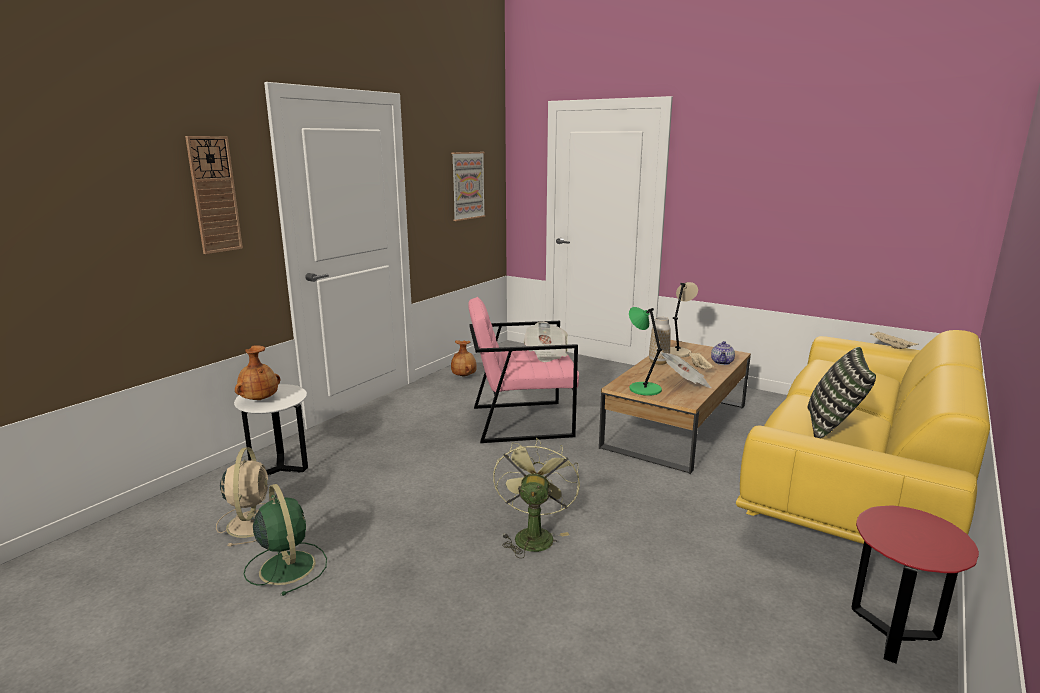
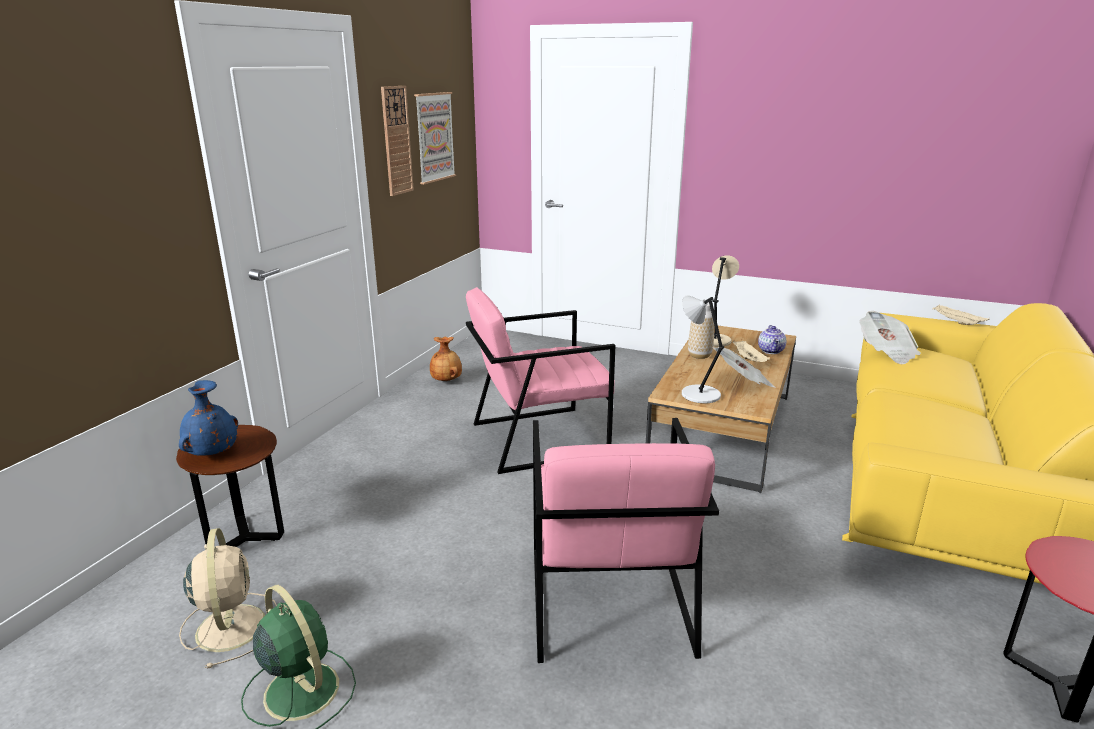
camera: 10 degrees left, 5 degrees up
wall clock [185,136,243,254] -> wall clock moved to [381,86,414,196]
white side table [234,384,308,475] -> brown side table [176,425,284,547]
brown vase [235,345,280,400] -> blue vase [179,380,238,456]
green fan [493,437,580,559] -> pink armchair [533,418,719,663]
newspaper [523,322,568,362] -> newspaper moved to [859,311,921,365]
green table lamp [629,307,662,396] -> grey table lamp [682,295,724,403]
pillow [808,347,876,439] -> none

